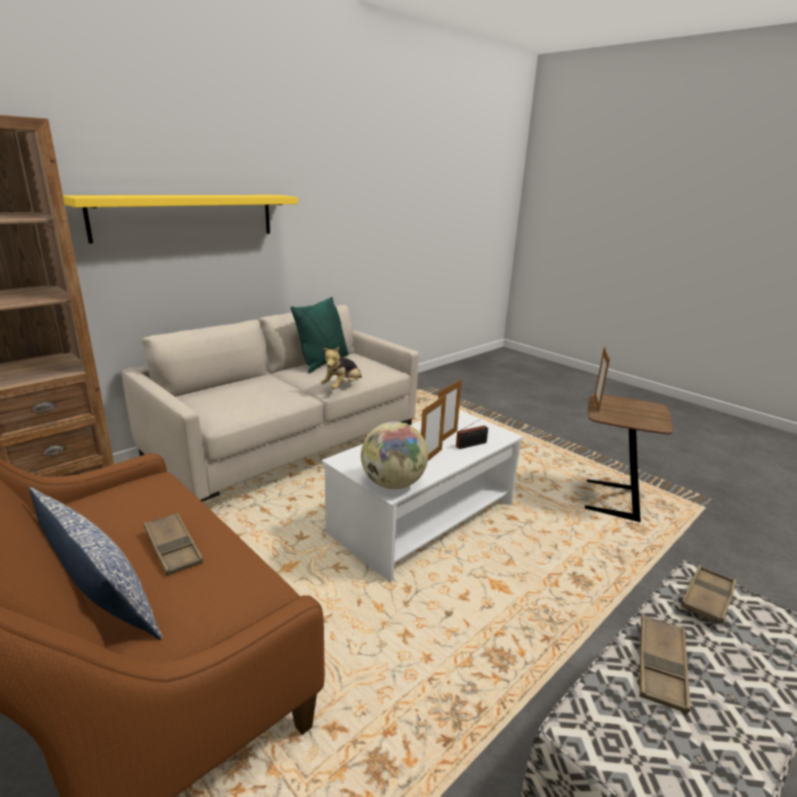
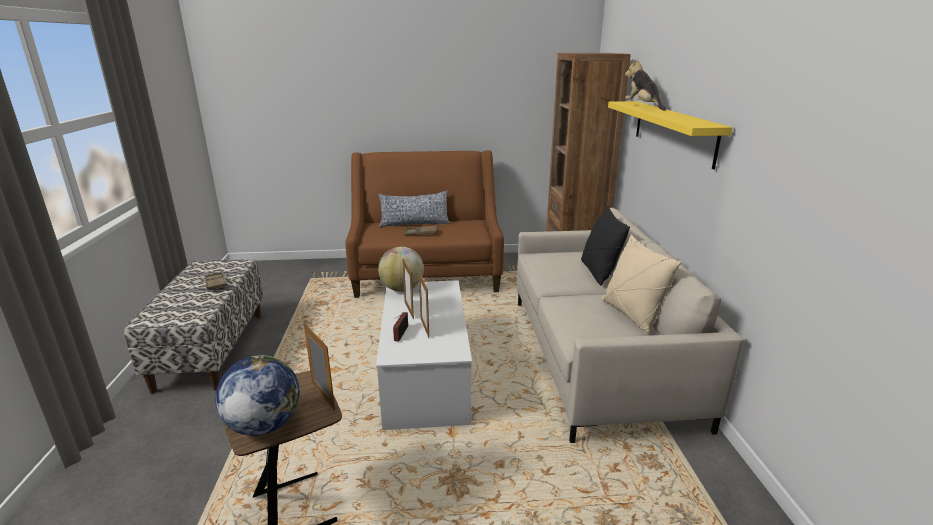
camera: 130 degrees right, 0 degrees up
green pillow [291,297,349,373] -> beige pillow [602,235,681,333]
plush toy [320,347,362,389] -> plush toy moved to [625,59,666,111]
brown tray [681,565,737,624] -> none
none -> globe [215,355,300,436]
none -> black pillow [581,206,630,286]

